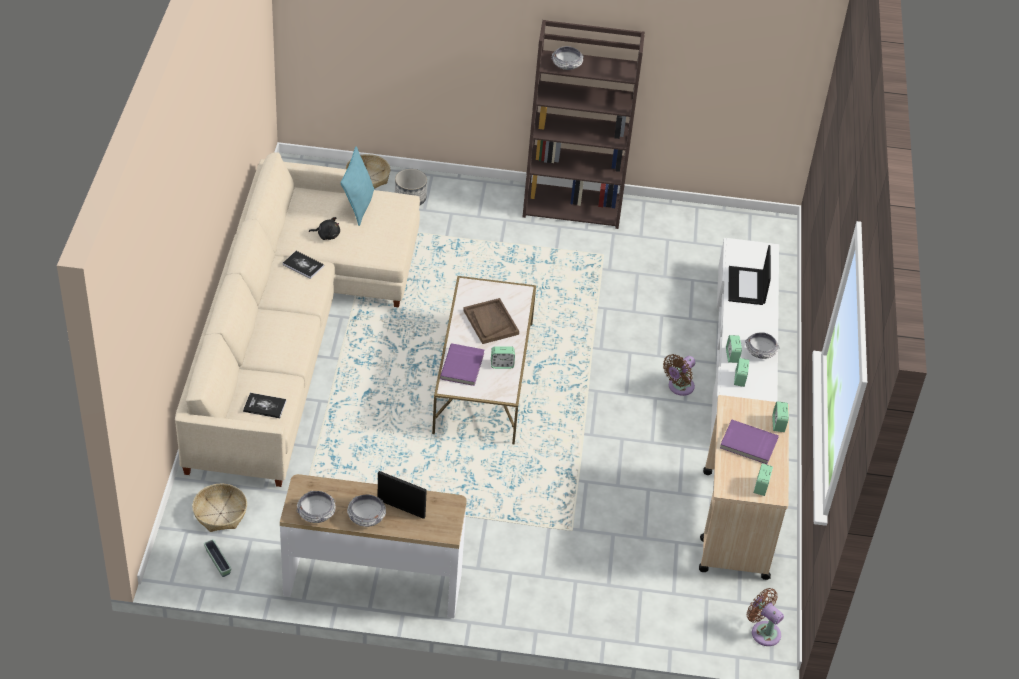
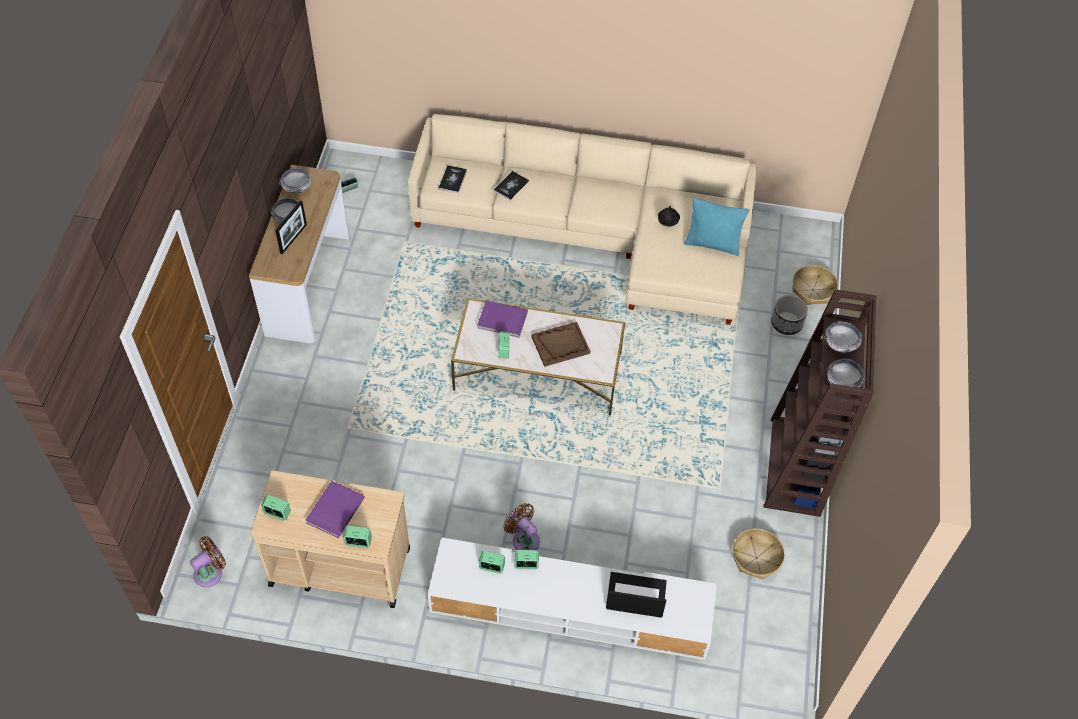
camera: 95 degrees right, 10 degrees up
basket [192,484,247,532] -> basket moved to [733,528,785,579]
book [283,251,324,279] -> book moved to [494,171,529,200]
bowl [745,332,780,359] -> bowl moved to [826,359,865,388]

